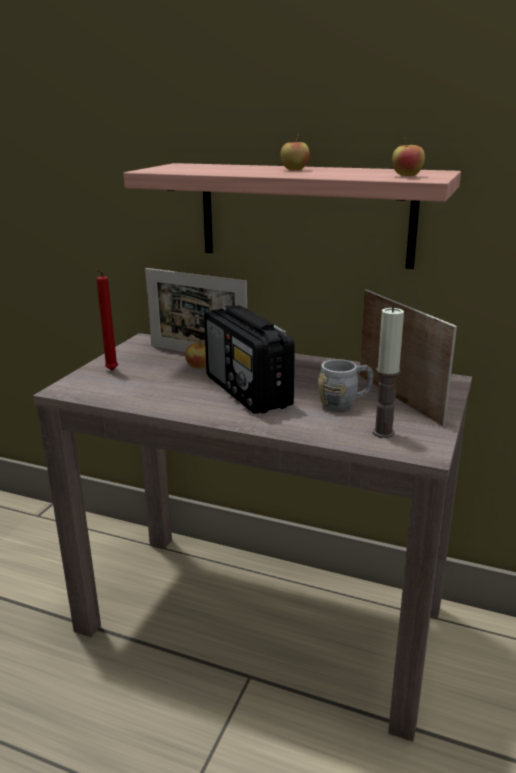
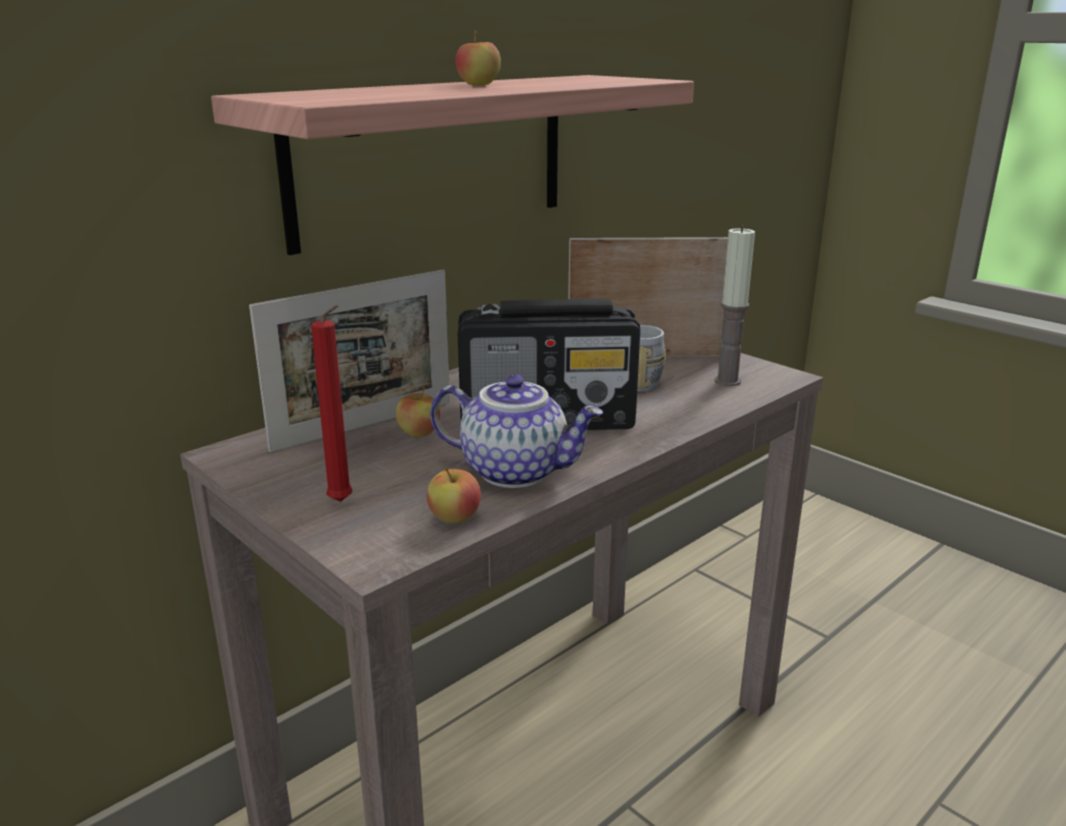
camera: 65 degrees left, 0 degrees up
apple [392,137,425,176] -> apple moved to [427,467,481,523]
none -> teapot [430,374,603,488]

